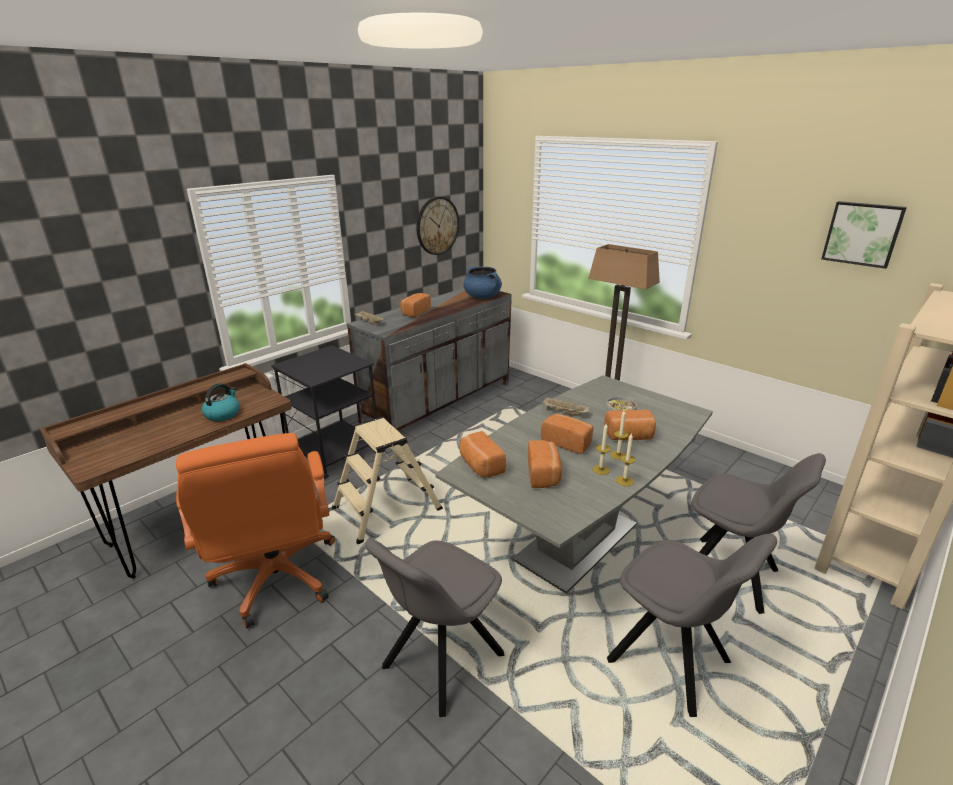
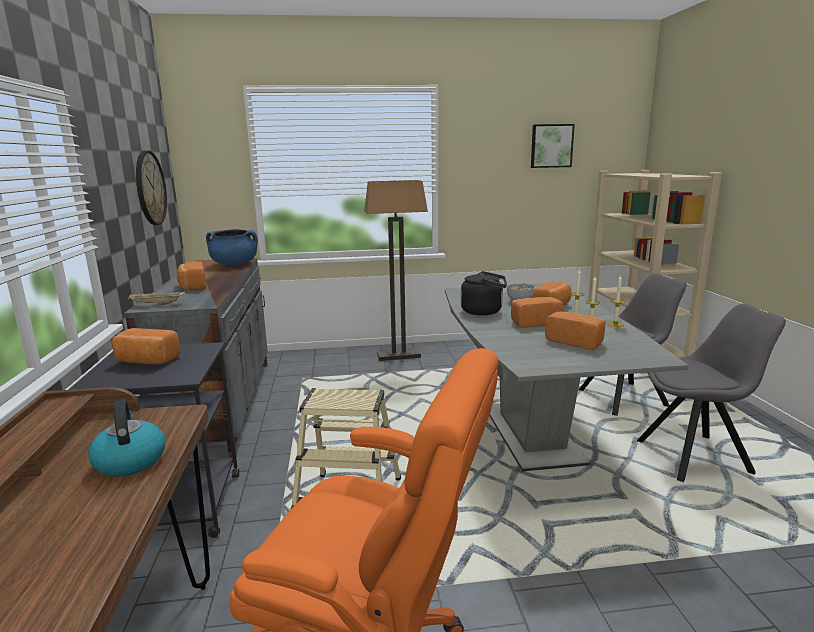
camera: 50 degrees left, 10 degrees down
grey chair [365,539,504,717] -> none
bread [460,431,506,477] -> bread moved to [112,328,180,365]
beige tray [543,397,590,415] -> black kettle [461,271,507,315]

